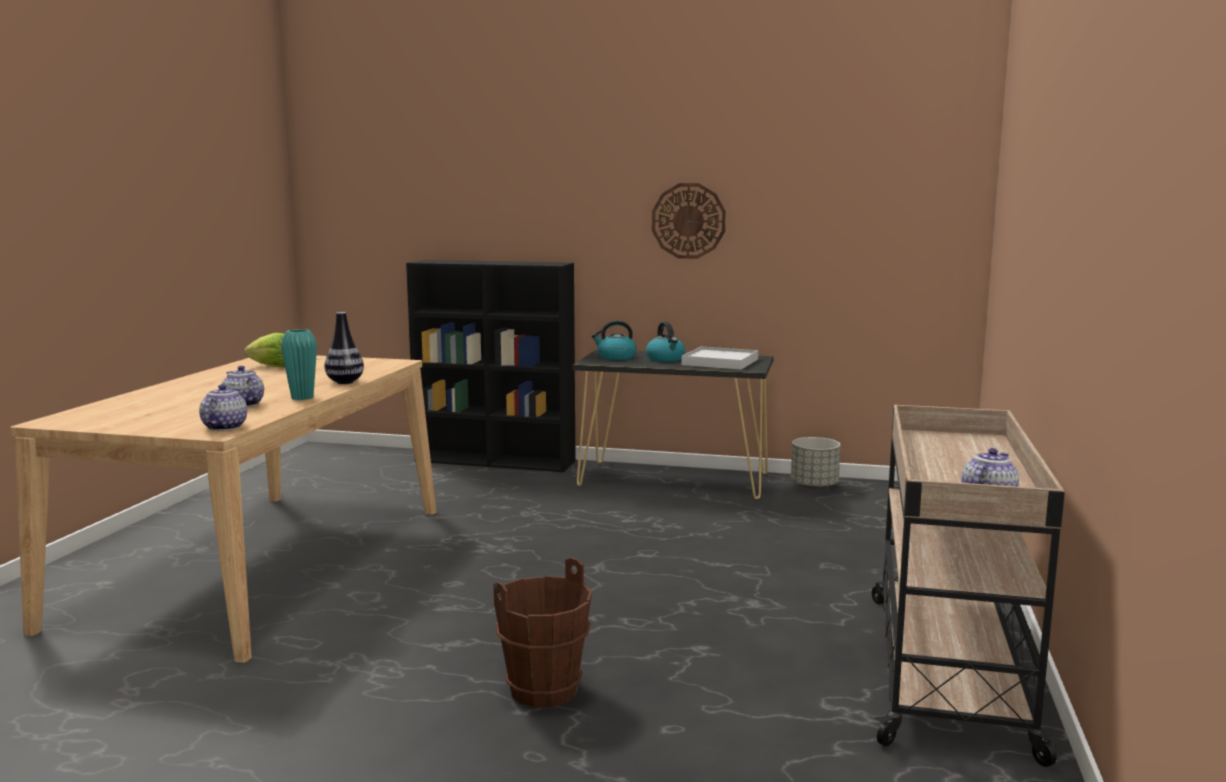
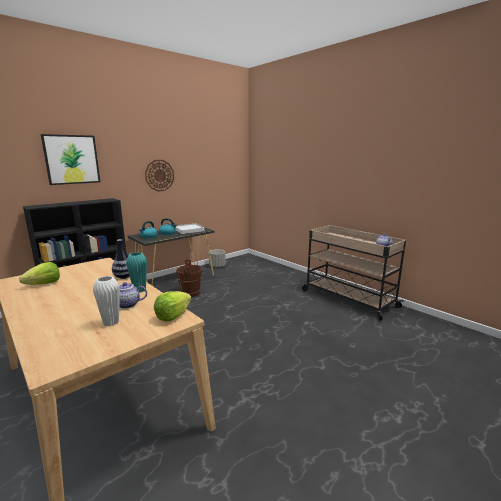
camera: 55 degrees left, 5 degrees up
teapot [199,384,247,431] -> lettuce [154,291,191,322]
brown bucket [493,558,592,708] -> brown bucket moved to [176,259,202,297]
none -> picture [41,134,100,185]
none -> white vase [93,276,120,326]

